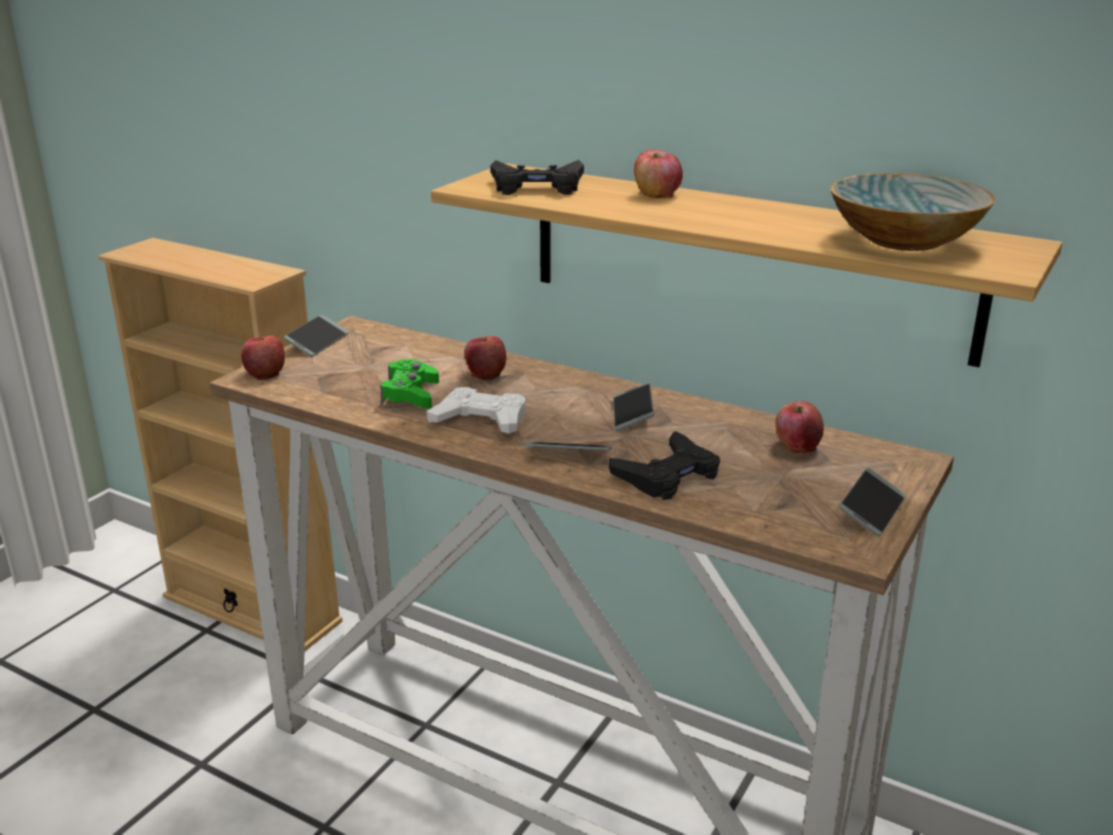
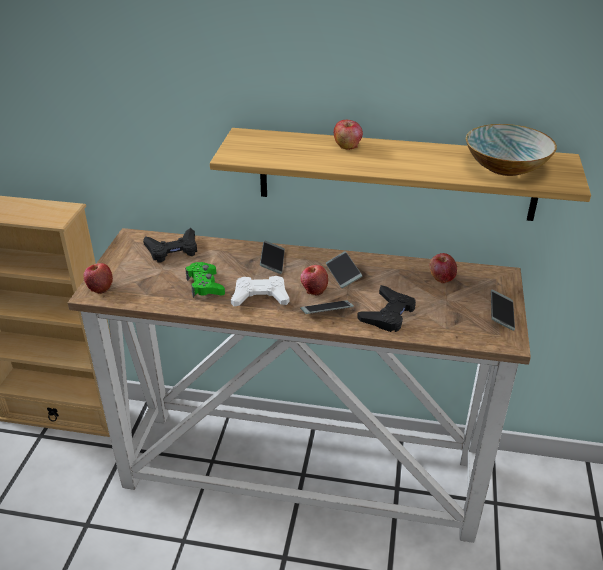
camera: 20 degrees left, 10 degrees up
phone [284,315,348,356] -> phone moved to [260,240,285,274]
apple [464,336,507,380] -> apple moved to [301,265,328,296]
black game controller [490,160,584,195] -> black game controller moved to [143,228,197,262]

